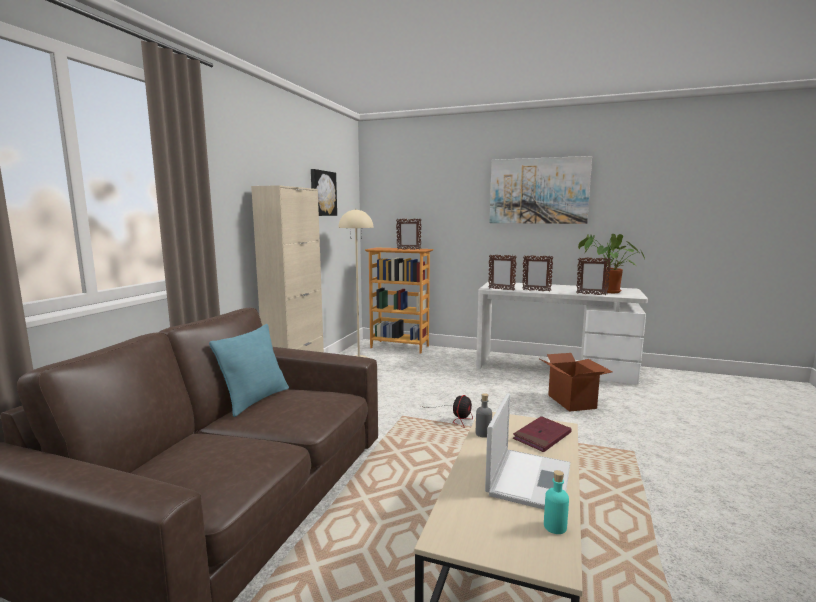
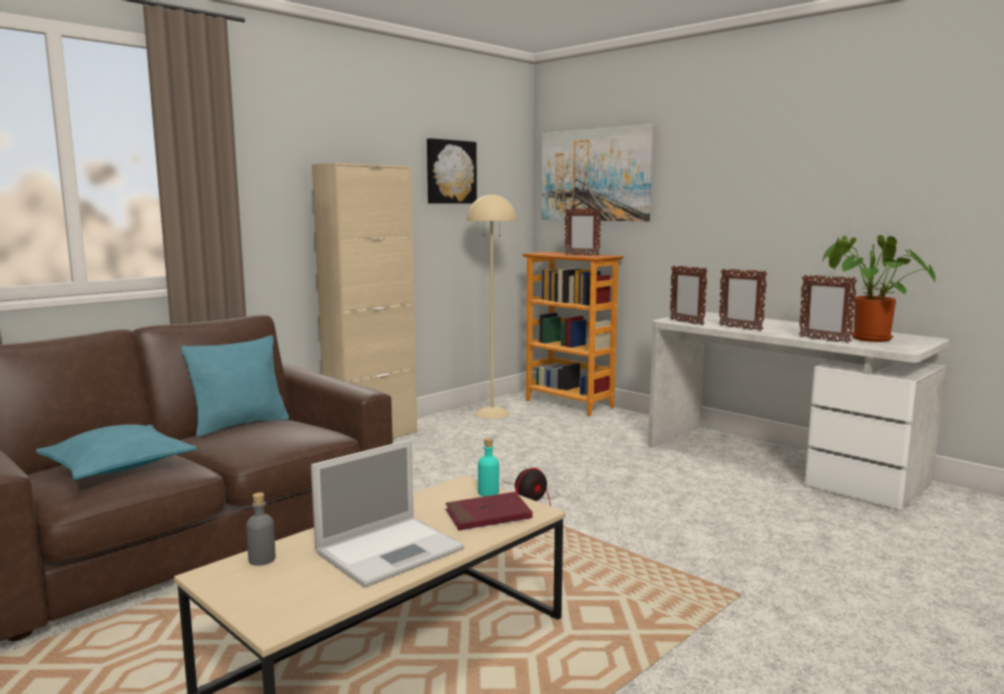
camera: 25 degrees right, 0 degrees up
grey bottle [476,393,492,438] -> grey bottle moved to [246,493,275,566]
picture [490,156,592,224] -> picture moved to [541,124,653,221]
cardboard box [540,353,613,412] -> none
turquoise bottle [544,470,569,534] -> turquoise bottle moved to [478,438,499,497]
none -> turquoise pillow [36,424,197,480]

